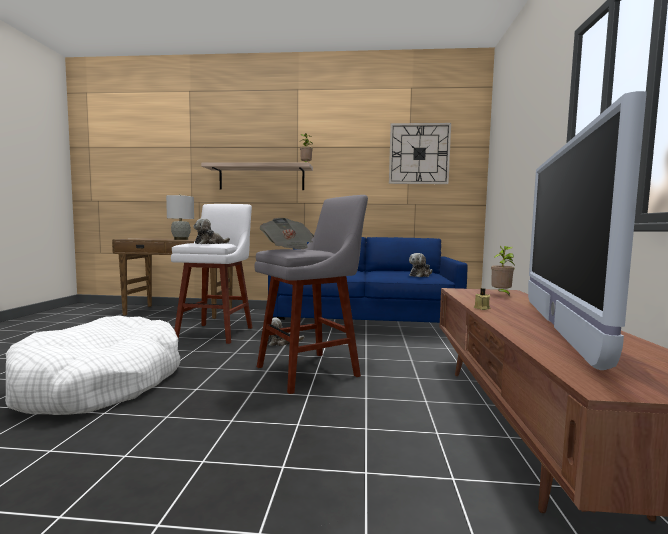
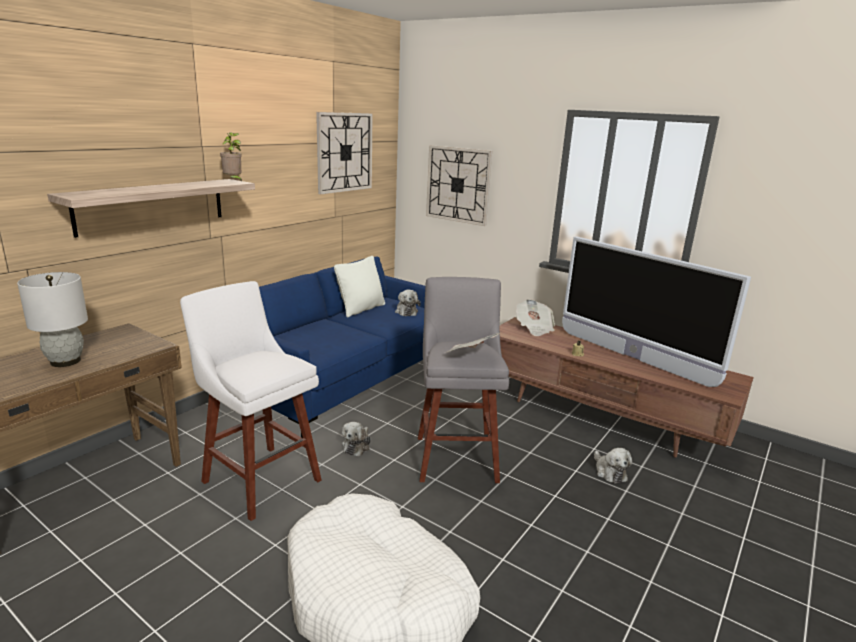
camera: 60 degrees left, 15 degrees up
plush toy [193,218,230,244] -> plush toy moved to [594,448,632,483]
potted plant [491,246,514,295] -> newspaper [515,299,555,336]
none -> white pillow [334,256,385,317]
none -> wall clock [426,145,492,226]

